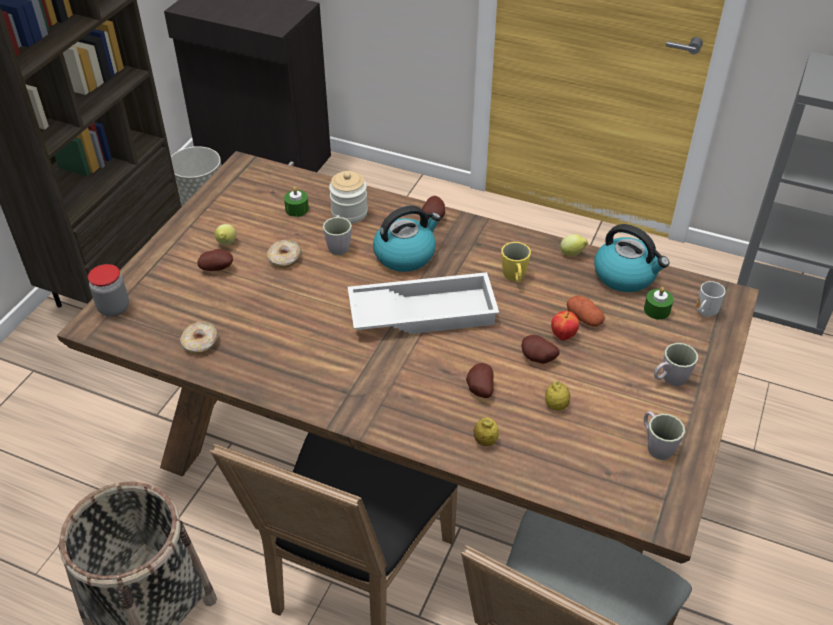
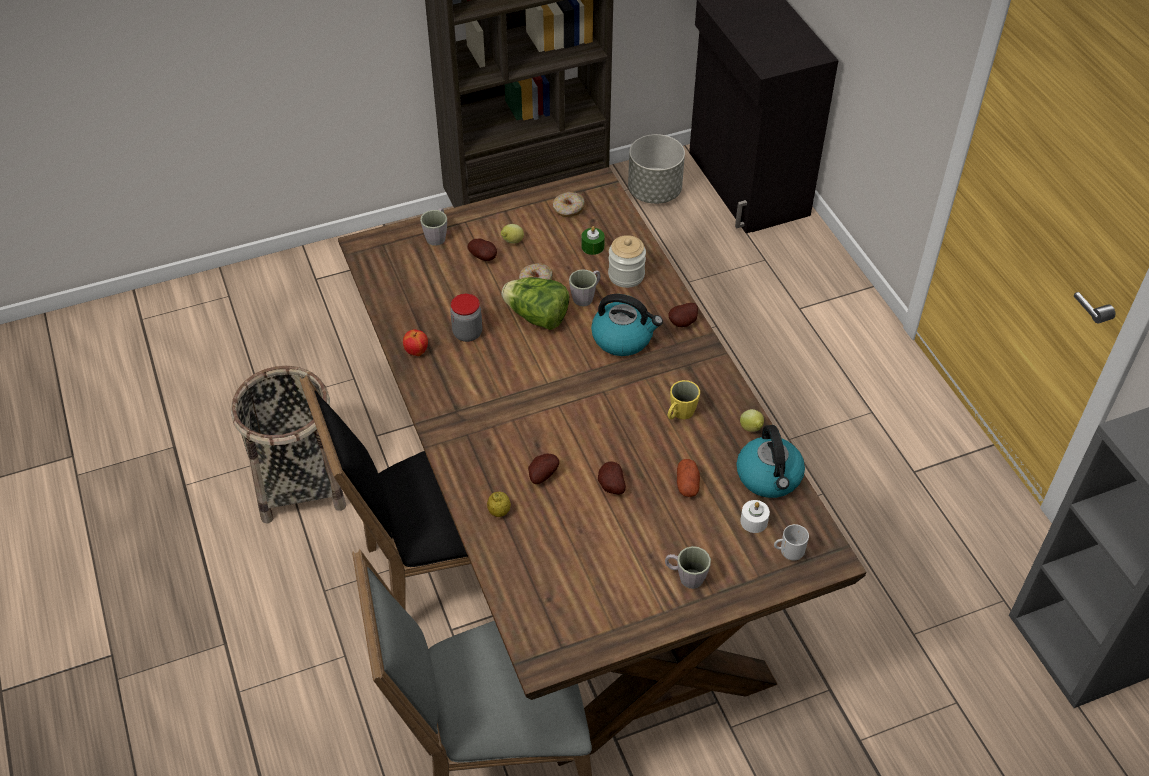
camera: 45 degrees right, 5 degrees up
jar [88,264,129,317] -> jar moved to [450,294,482,342]
donut [180,322,218,354] -> donut moved to [553,192,585,217]
white tray [348,272,499,334] -> none
lemon [545,381,570,411] -> none
apple [551,311,579,340] -> apple moved to [403,329,428,356]
green candle [644,287,674,320] -> white candle [740,500,770,533]
grey mug [644,411,685,460] -> grey mug moved to [420,208,447,246]
none -> lettuce [501,277,569,330]

